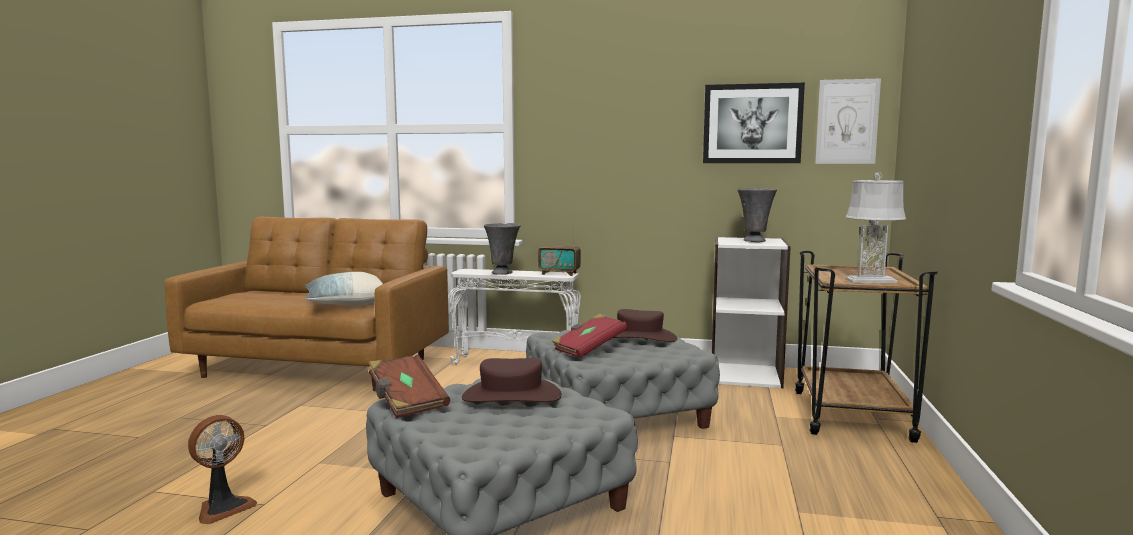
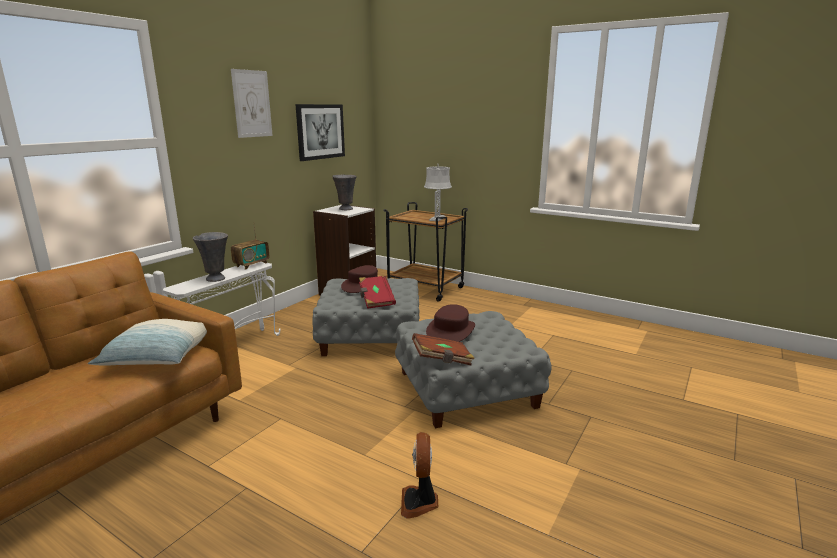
camera: 70 degrees left, 10 degrees up
fan [188,415,257,524] -> fan turned 150 degrees counterclockwise [401,432,438,519]
picture [815,79,881,164] -> picture moved to [231,69,273,138]

